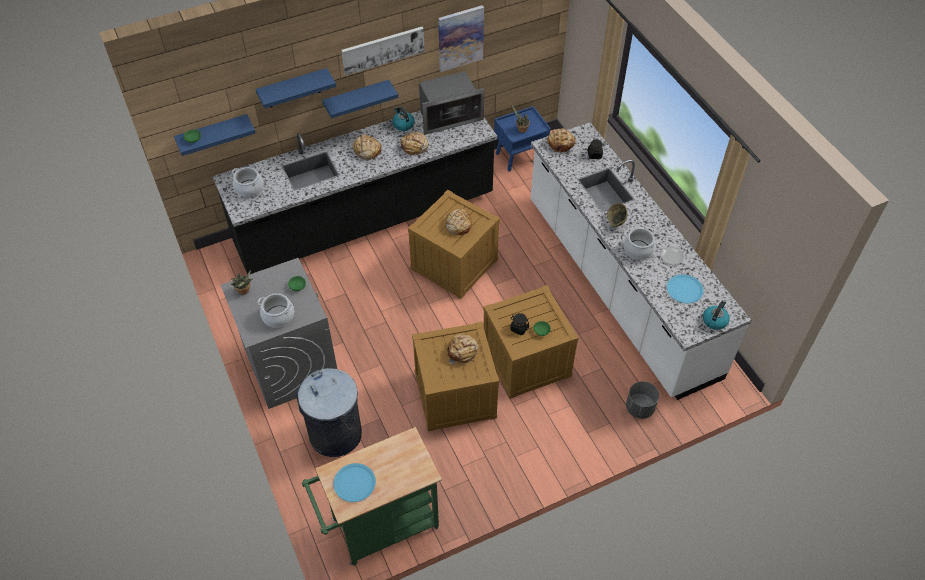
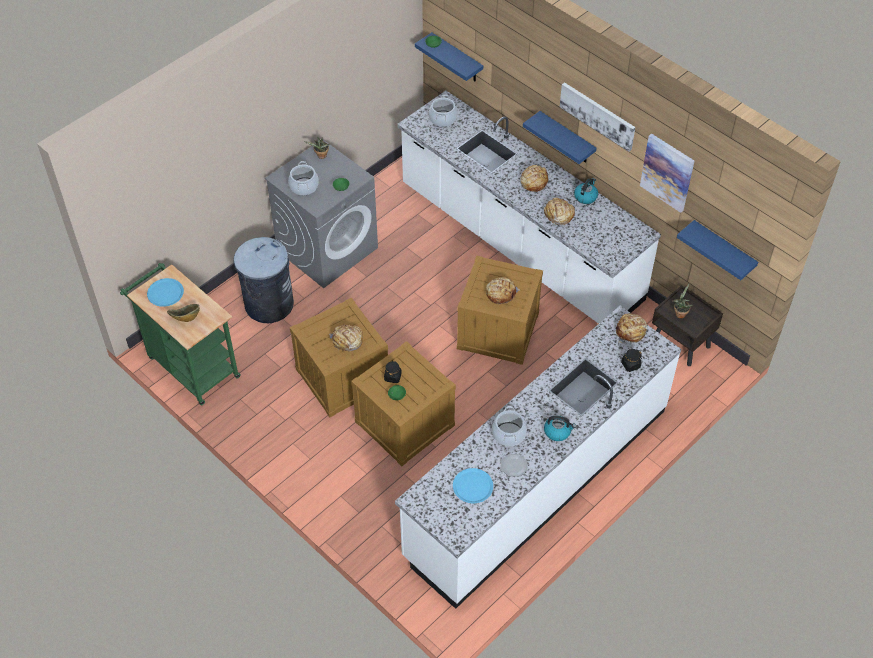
camera: 70 degrees right, 0 degrees up
black counter [212,111,497,274] -> white counter [397,91,661,324]
blue shelf [256,68,336,109] -> blue shelf moved to [677,220,758,280]
microwave [419,71,484,135] -> none
blue nightstand [494,106,550,171] -> brown nightstand [652,285,723,366]
bowl [607,203,628,227] -> bowl moved to [167,304,200,322]
grey planter [626,381,659,419] -> none
kettle [703,300,730,330] -> kettle moved to [544,416,576,441]

